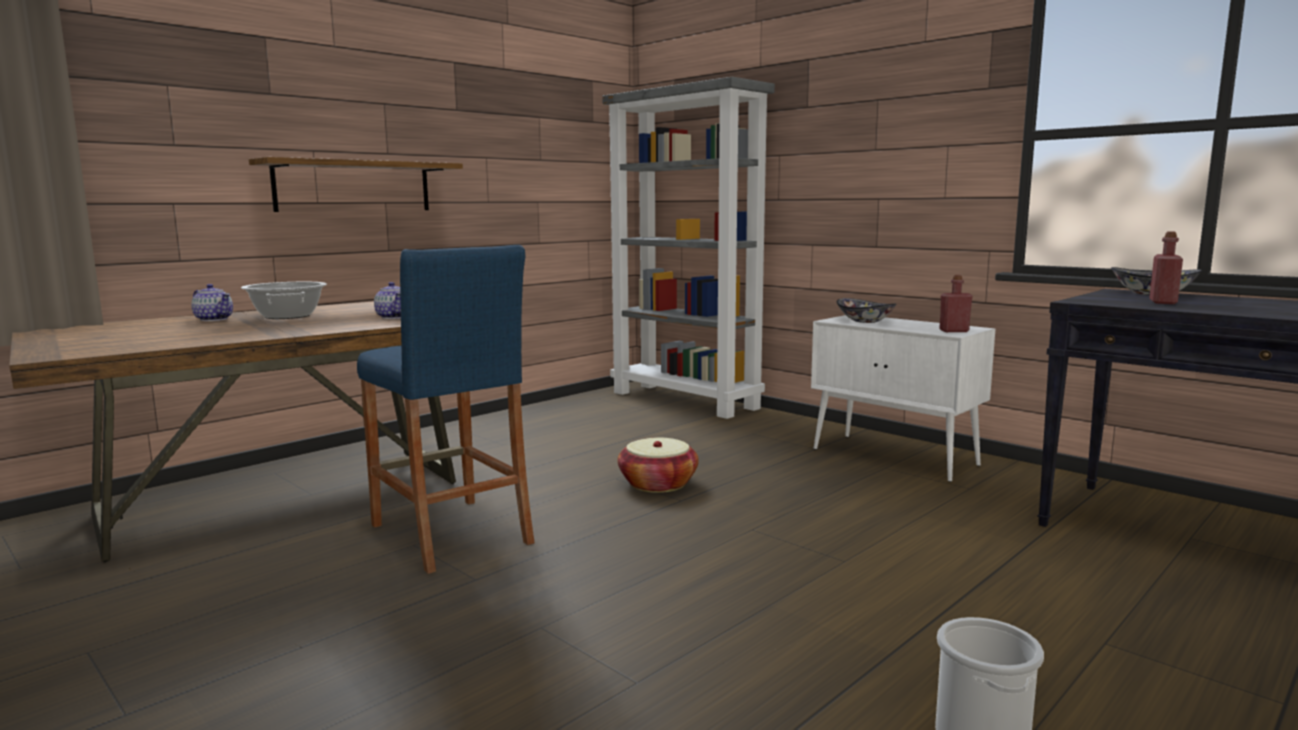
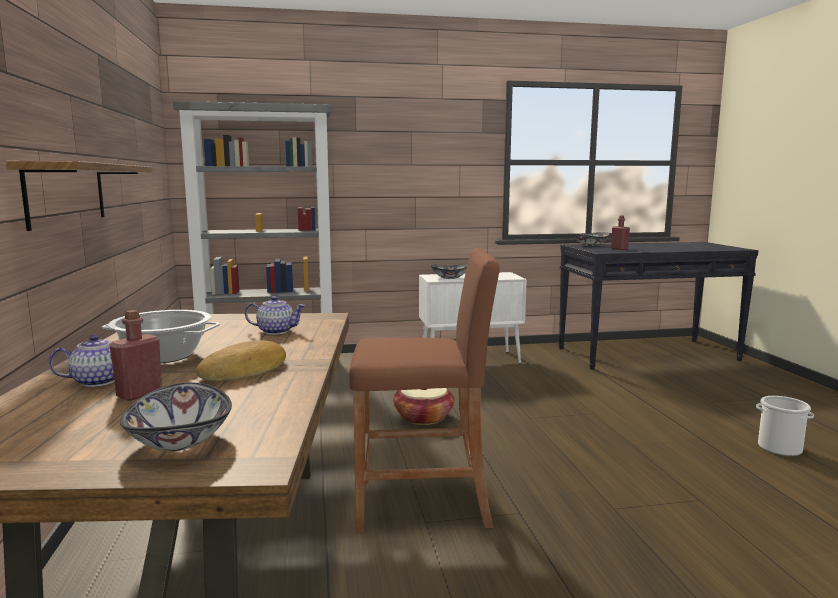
camera: 55 degrees left, 0 degrees up
blue stool [357,245,535,574] -> brown stool [349,248,499,532]
red bottle [939,275,972,332] -> red bottle moved to [109,310,162,401]
none -> bowl [120,382,232,451]
none -> bread [196,340,286,381]

